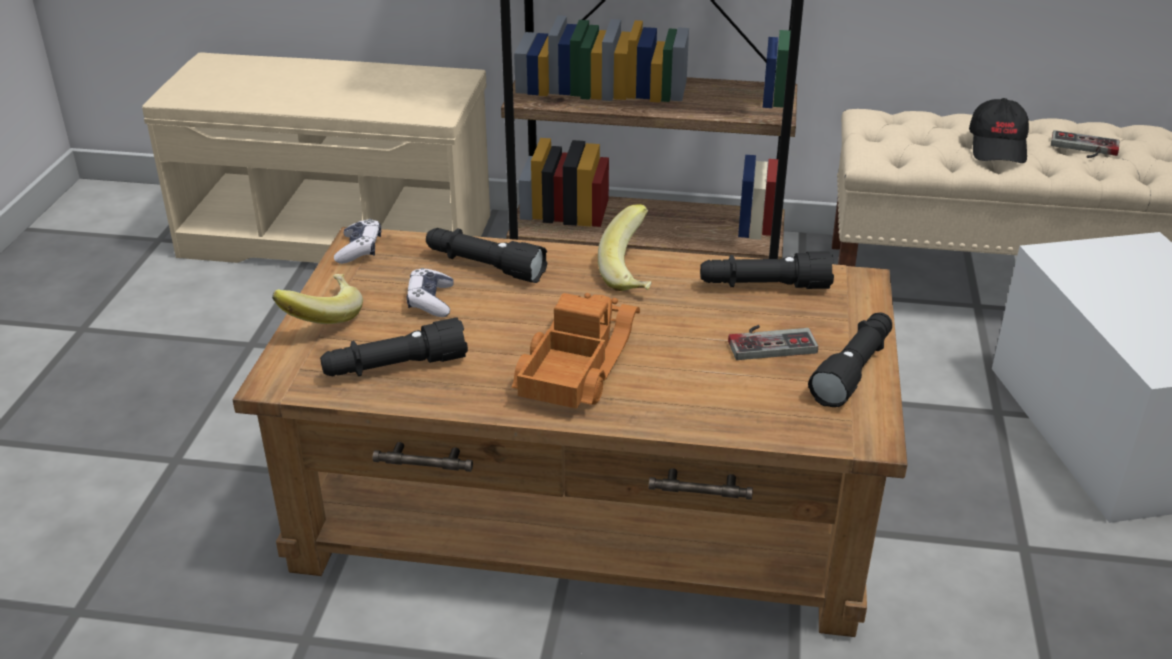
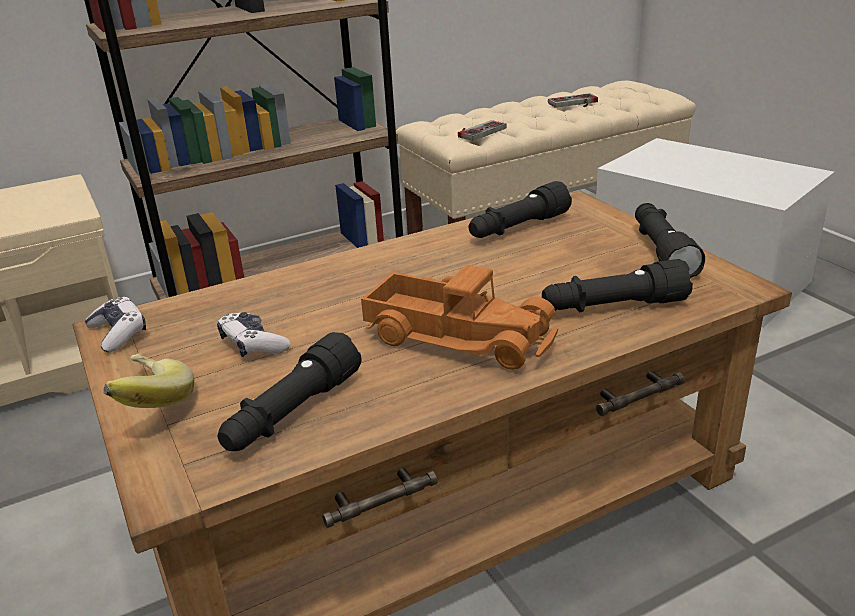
camera: 35 degrees left, 5 degrees down
black flashlight [426,228,547,283] -> black flashlight moved to [542,259,693,312]
toy truck [511,293,640,409] -> toy truck turned 135 degrees clockwise [361,265,558,370]
banana [598,204,652,291] -> none
game controller [728,325,818,360] -> game controller moved to [458,120,507,141]
black cap [969,98,1029,163] -> none

